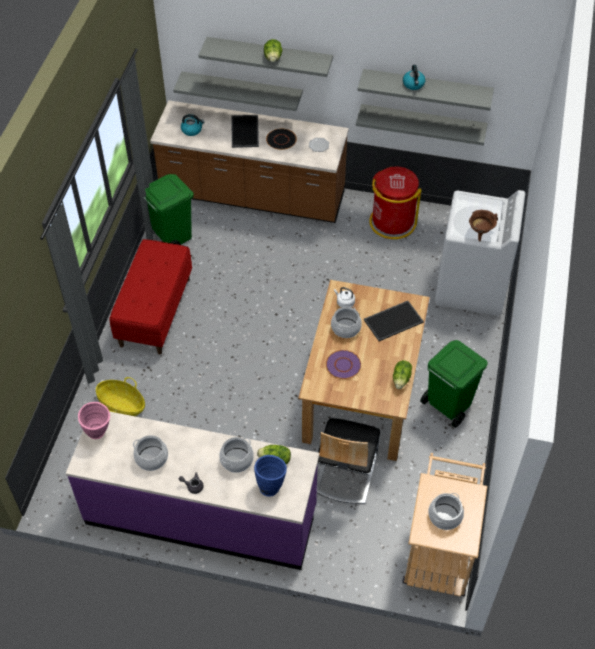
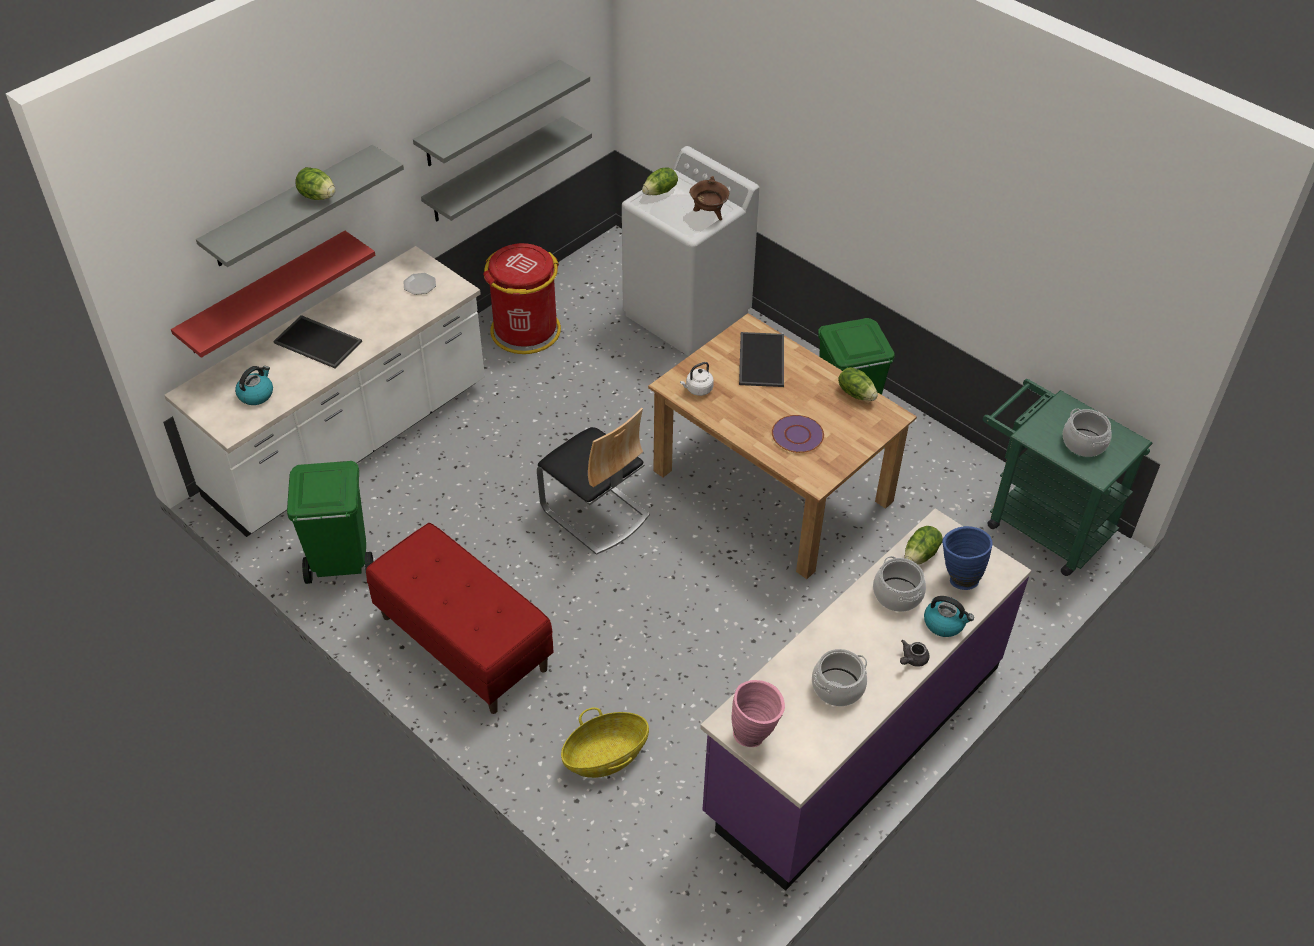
camera: 60 degrees left, 5 degrees down
brown counter [150,100,349,223] -> white counter [164,246,485,537]
grey shelf [173,72,303,111] -> red shelf [171,231,375,358]
black plate [266,129,297,150] -> none
chair [317,418,380,504] -> chair moved to [537,407,650,555]
cooking pot [331,306,362,338] -> none
beige cart [402,453,487,596] -> green cart [983,379,1152,576]
kettle [403,65,425,90] -> kettle moved to [924,596,974,637]
none -> lettuce [642,168,678,195]

